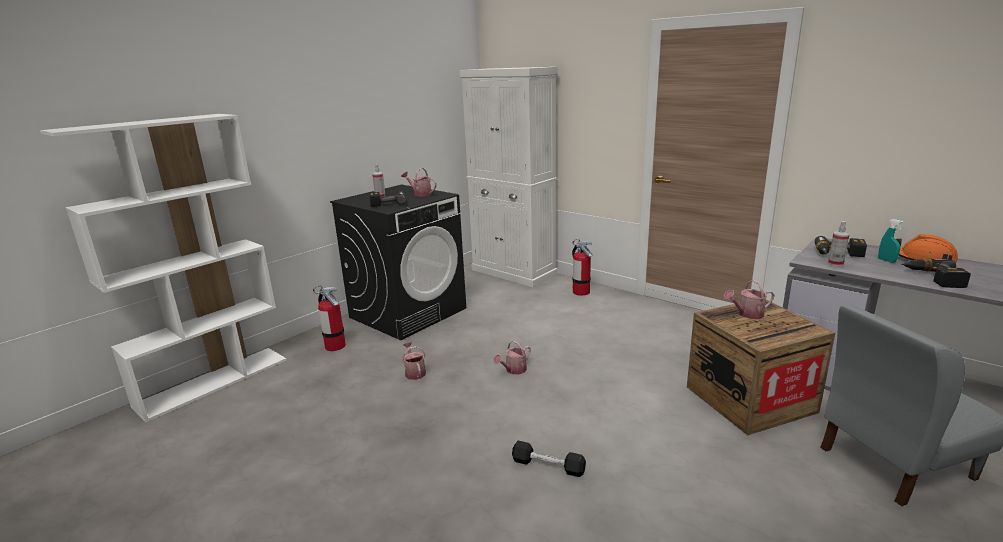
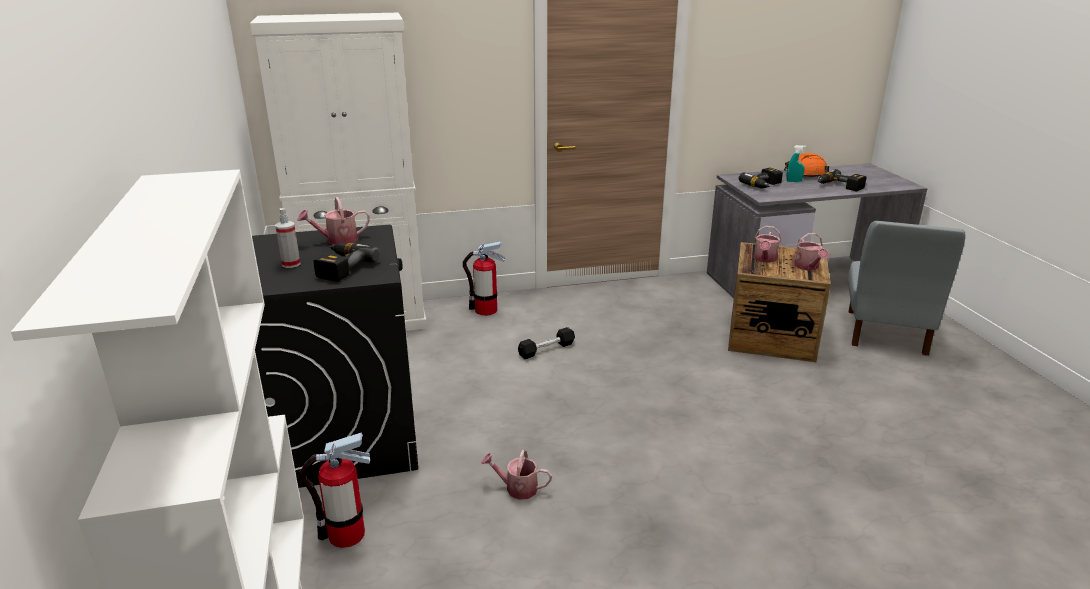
camera: 55 degrees left, 5 degrees up
watering can [493,341,531,375] -> watering can moved to [794,233,829,271]
black dumbbell [512,441,586,477] -> black dumbbell moved to [518,327,575,359]
spray bottle [828,221,850,266] -> none

